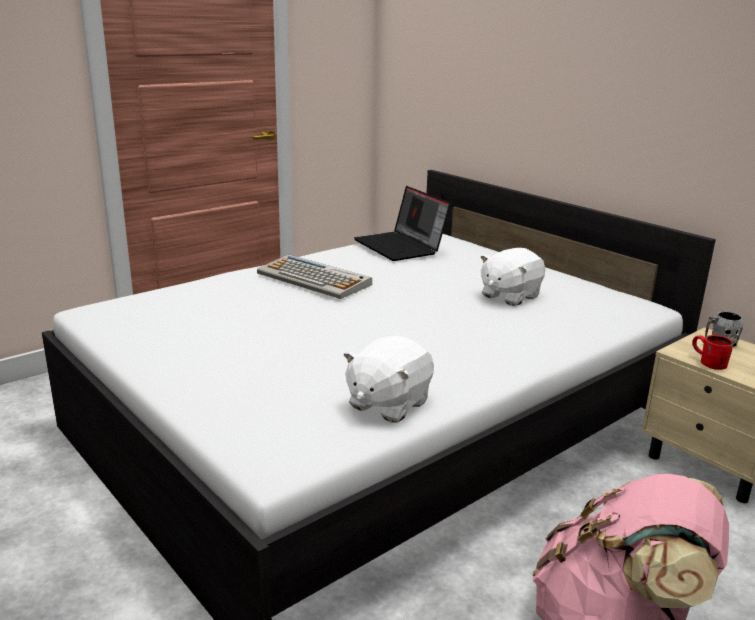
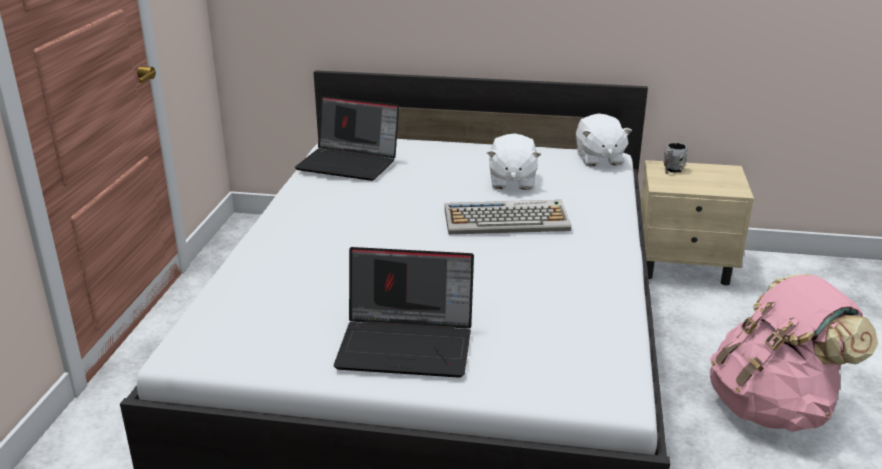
camera: 40 degrees left, 5 degrees up
keyboard [257,255,372,299] -> keyboard moved to [445,200,571,235]
white plush toy [343,336,434,423] -> white plush toy moved to [576,113,632,166]
red mug [692,335,733,370] -> none
none -> laptop [334,247,474,378]

